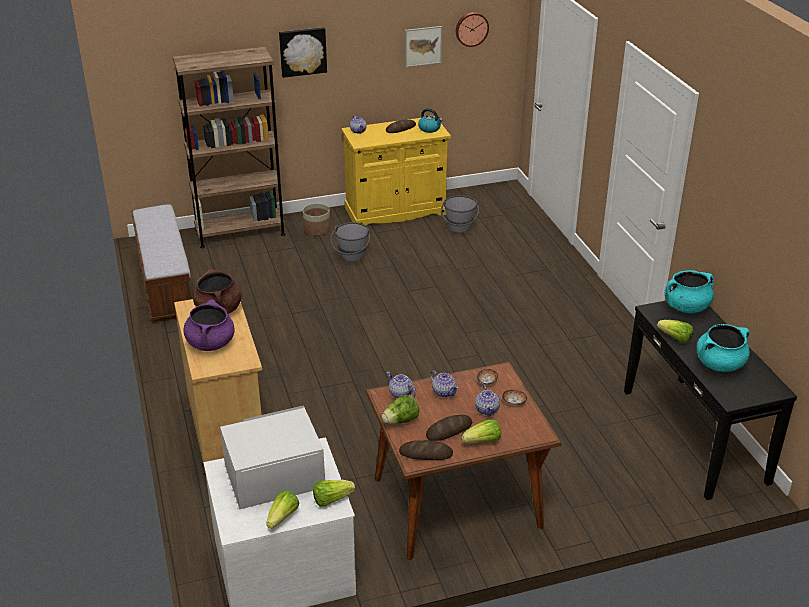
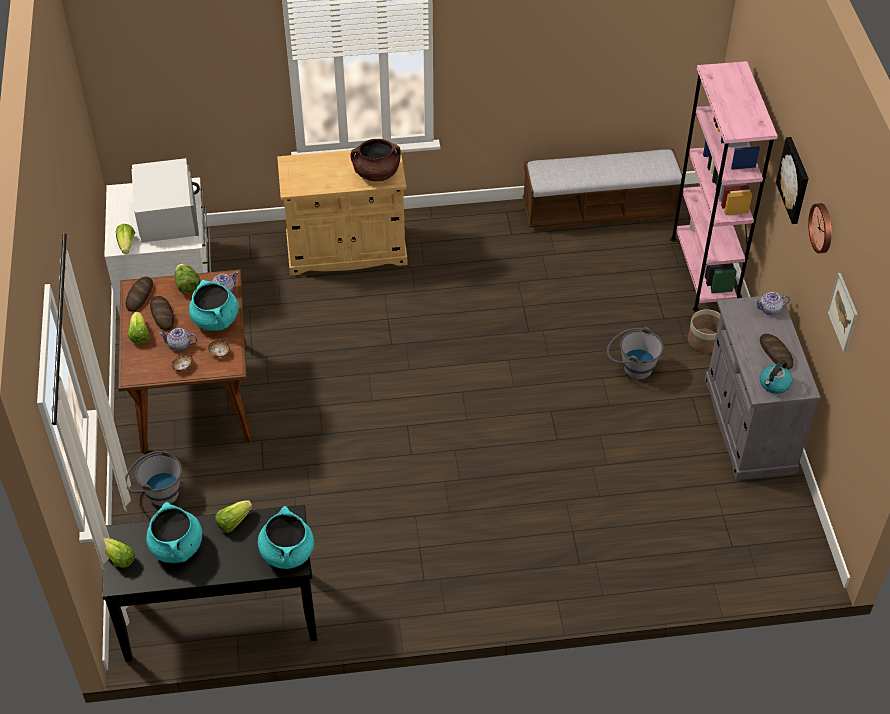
camera: 100 degrees right, 15 degrees up
brown bookcase [173,47,285,248] -> pink bookcase [671,61,778,311]
purple cooking pot [183,299,234,351] -> none
lettuce [266,490,299,529] -> lettuce moved to [104,538,135,568]
yellow cabinet [341,118,451,226] -> grey cabinet [704,294,821,480]
teapot [430,370,459,397] -> turquoise cooking pot [189,280,239,331]
grey bucket [441,195,479,233] -> grey bucket moved to [125,450,182,506]
wall clock [456,12,489,47] -> wall clock moved to [808,203,832,253]

